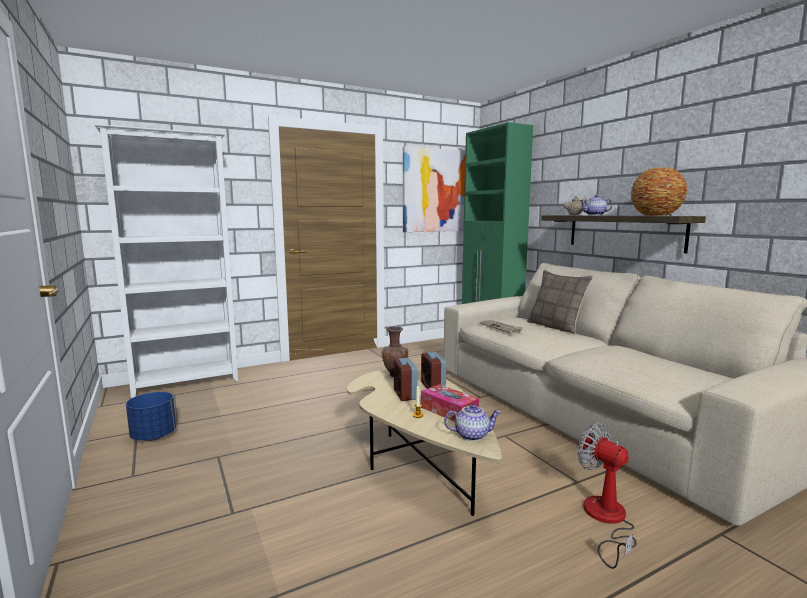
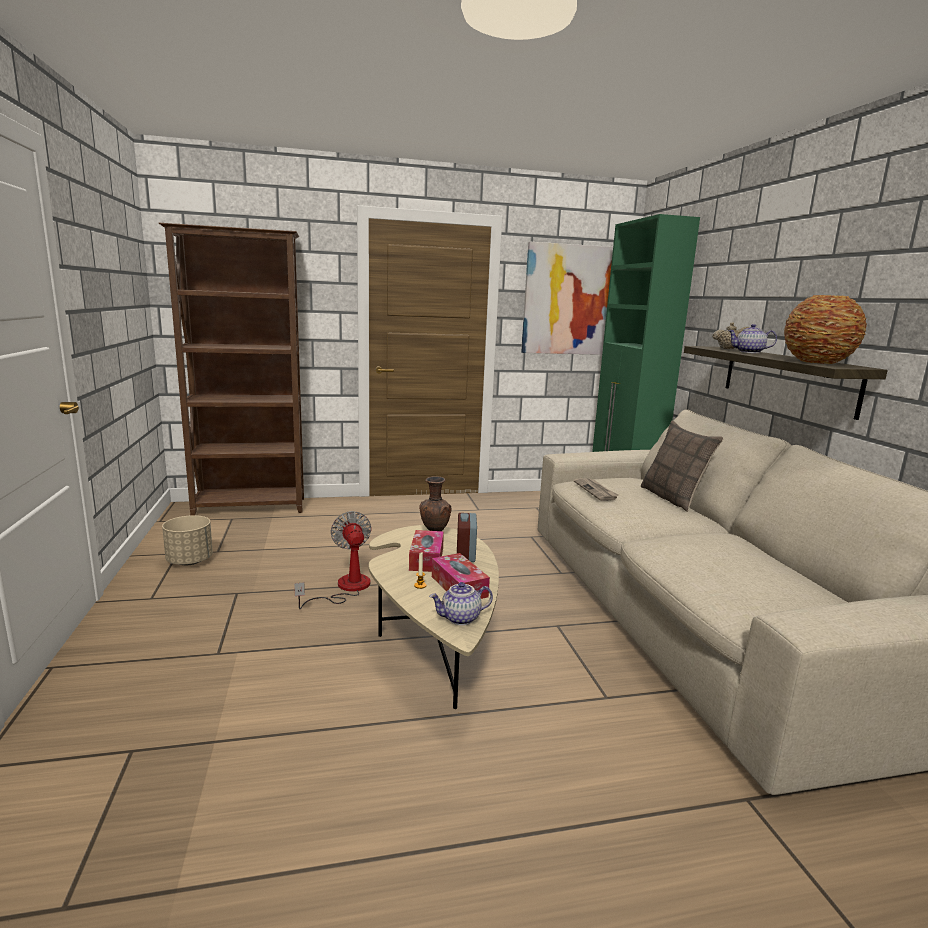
camera: 15 degrees right, 5 degrees up
white bookcase [94,124,238,398] -> brown bookcase [159,223,304,516]
blue planter [126,392,176,441] -> beige planter [162,515,213,565]
alarm clock [394,358,417,401] -> tissue box [409,530,444,572]
teapot [444,404,501,441] -> teapot turned 150 degrees clockwise [429,582,493,625]
fan [577,423,637,569] -> fan moved to [294,511,371,609]

